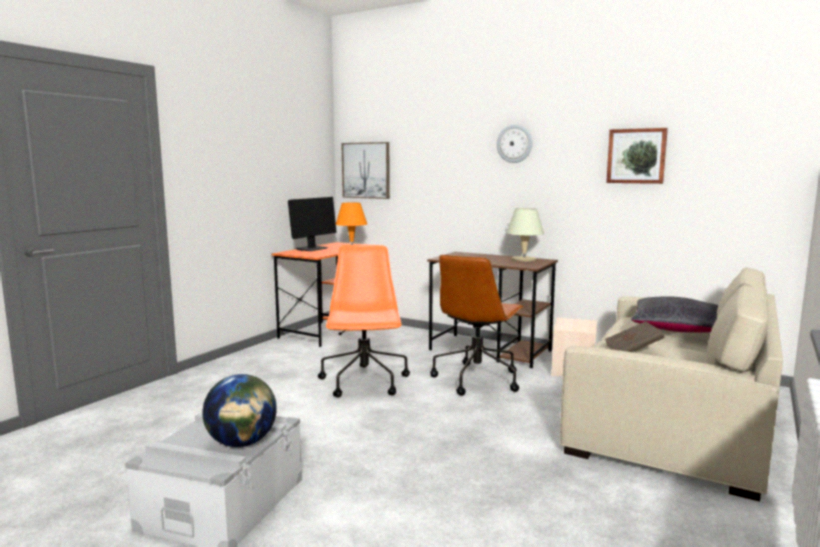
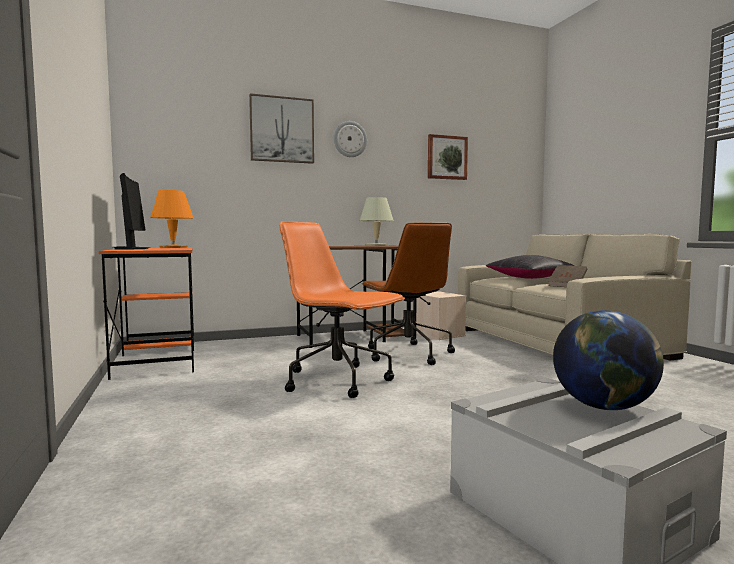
camera: 50 degrees left, 5 degrees down
picture [341,142,390,199] -> picture moved to [249,93,314,164]

